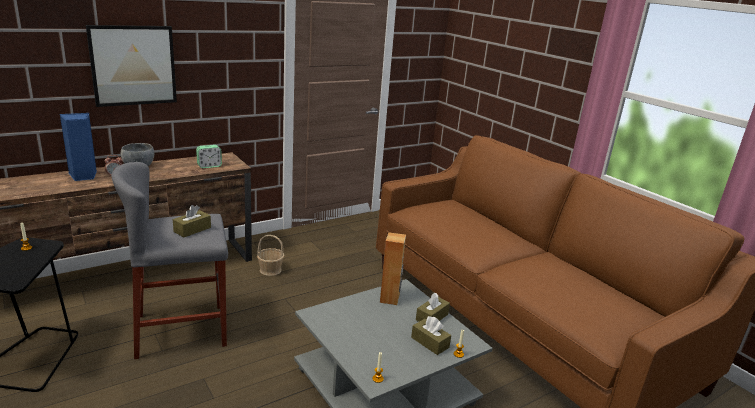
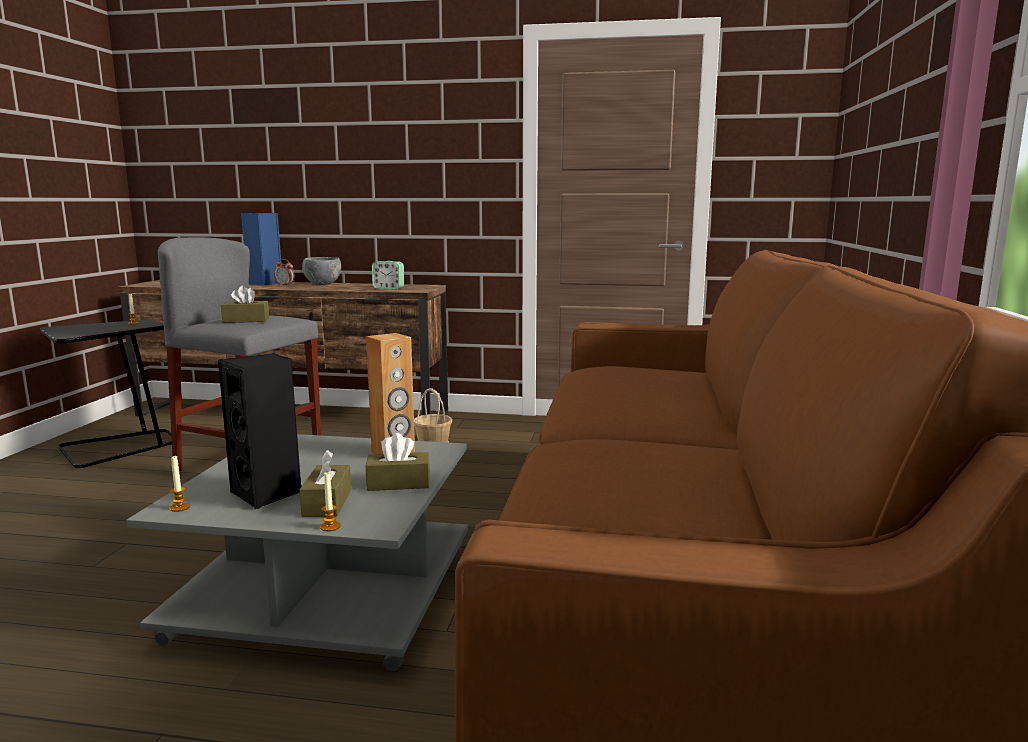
camera: 45 degrees right, 10 degrees down
picture [86,25,177,107] -> none
none -> black speaker [218,353,301,509]

